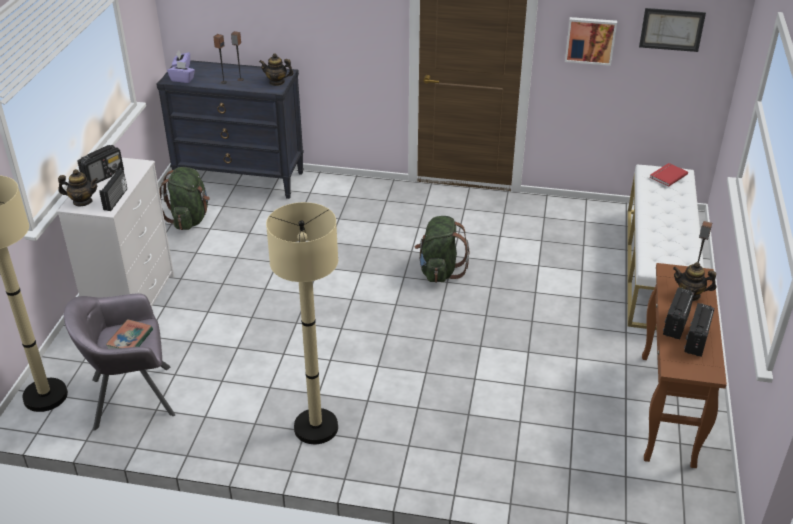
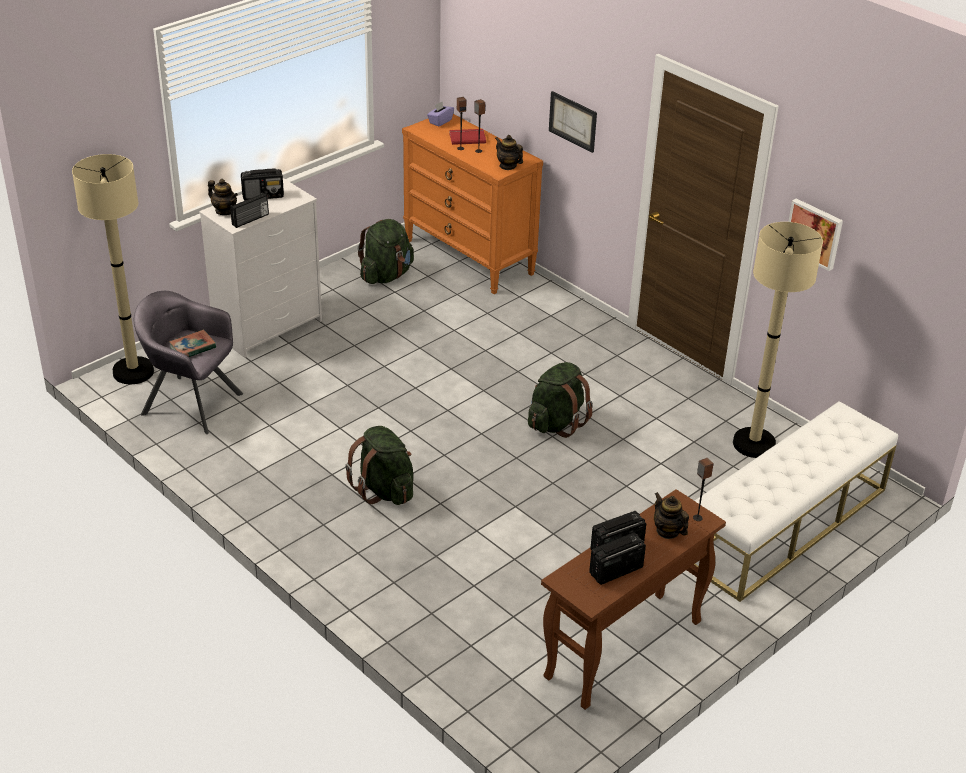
camera: 35 degrees right, 0 degrees up
black dresser [156,60,304,199] -> orange dresser [402,114,543,294]
purple tissue box [167,61,195,83] -> none
beige floor lamp [266,202,338,444] -> beige floor lamp moved to [733,222,823,458]
picture [639,8,706,52] -> picture moved to [549,91,597,153]
red book [649,163,688,187] -> red book moved to [449,129,486,145]
none -> green backpack [345,426,413,505]

